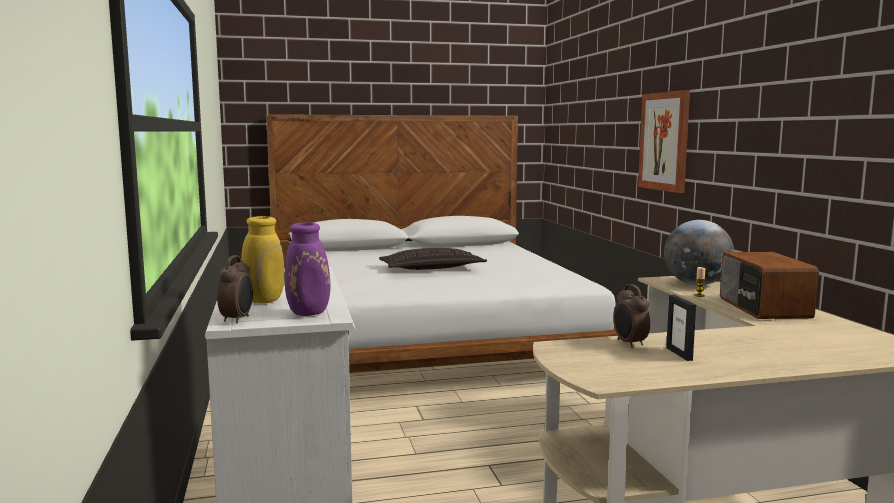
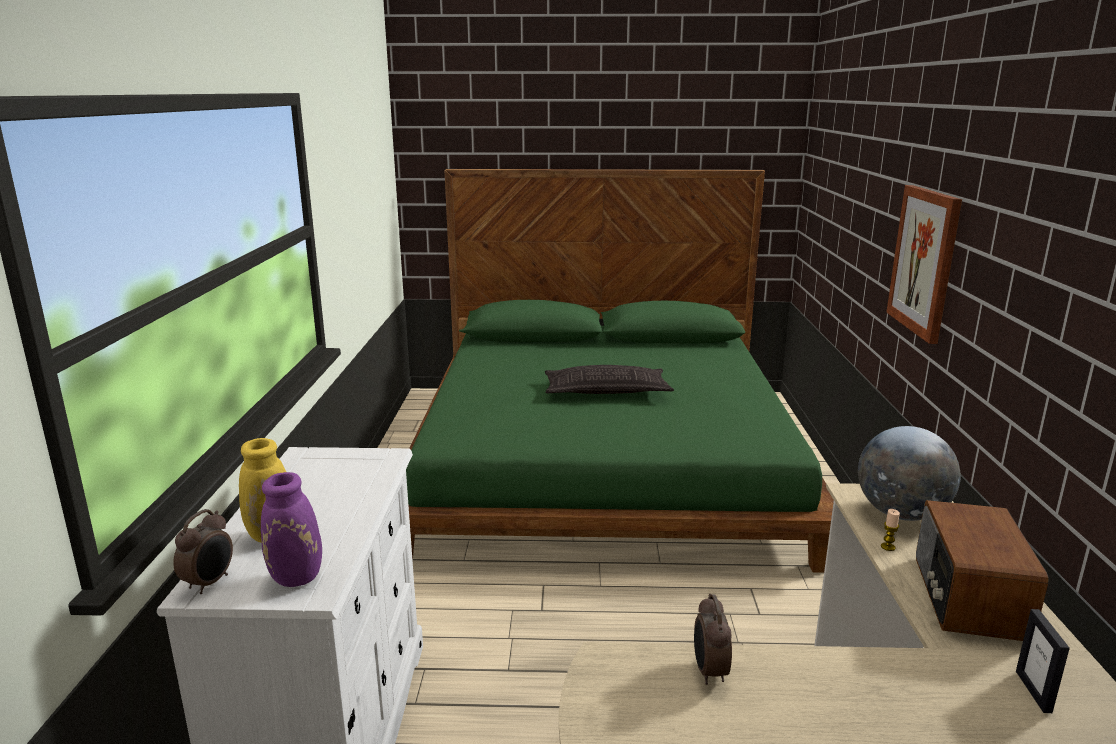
camera: 15 degrees right, 10 degrees up
white bed [266,114,618,373] -> green bed [406,169,834,573]
picture frame [666,295,696,361] -> picture frame moved to [1016,609,1070,713]

